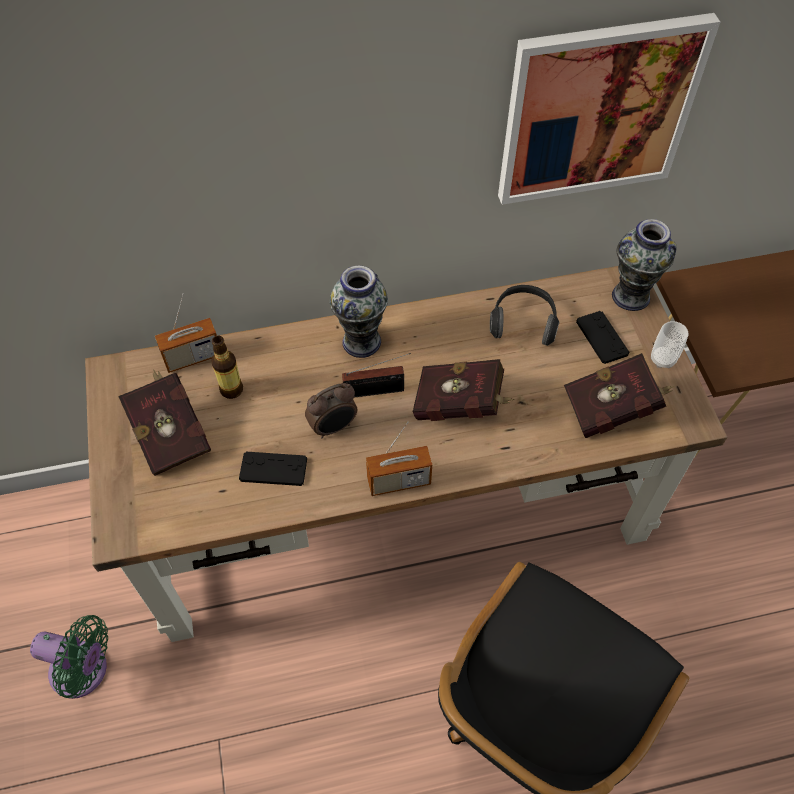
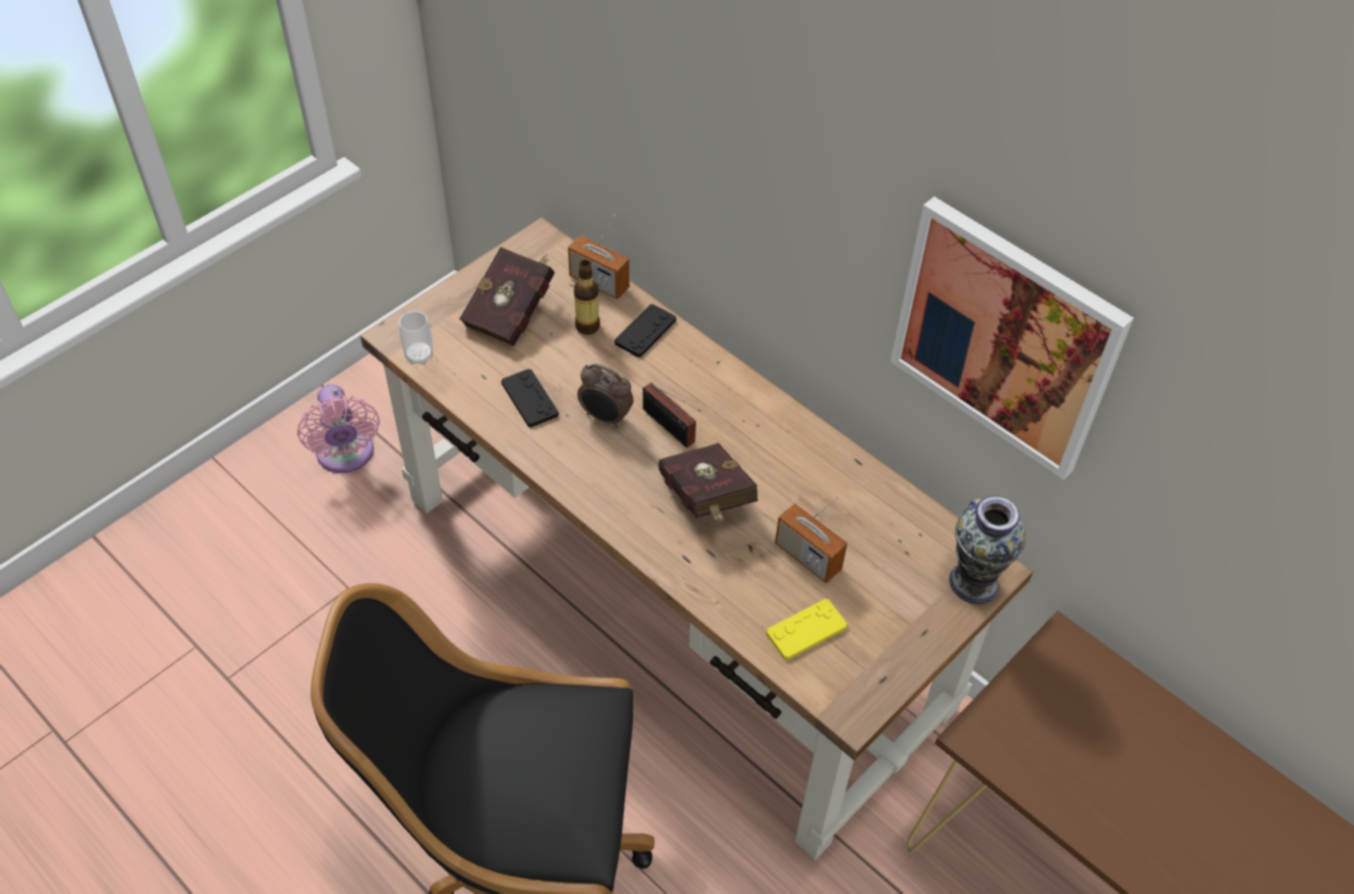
camera: 55 degrees right, 5 degrees down
green fan [30,615,108,699] -> pink fan [297,384,380,473]
vase [330,265,388,358] -> none
radio [366,422,432,496] -> radio moved to [775,496,847,583]
headphones [490,285,559,346] -> none
red book [564,353,675,438] -> yellow game controller [766,598,847,660]
black game controller [576,311,629,364] -> black game controller moved to [615,304,676,358]
cup [651,321,688,368] -> cup moved to [399,311,433,365]

